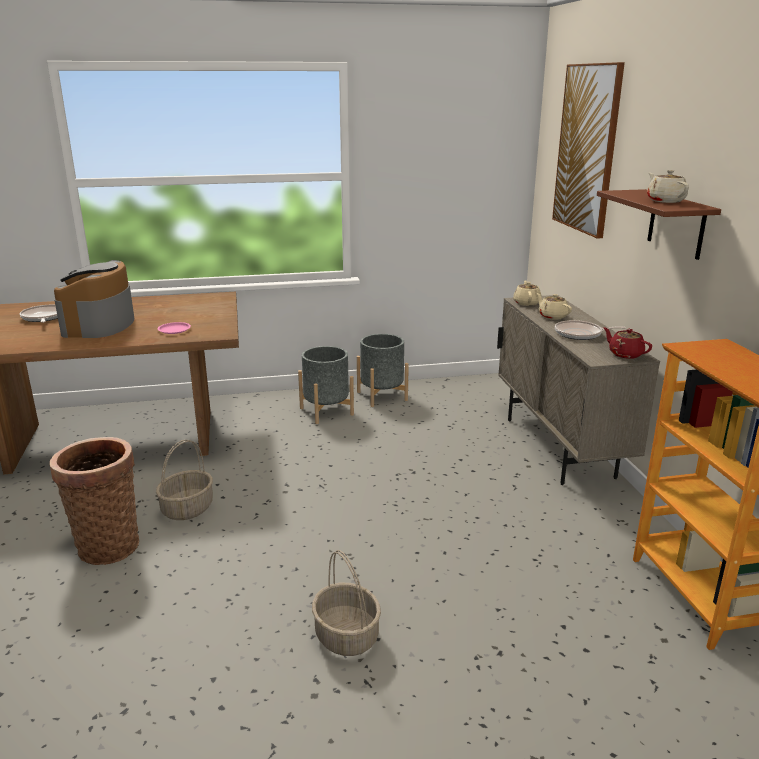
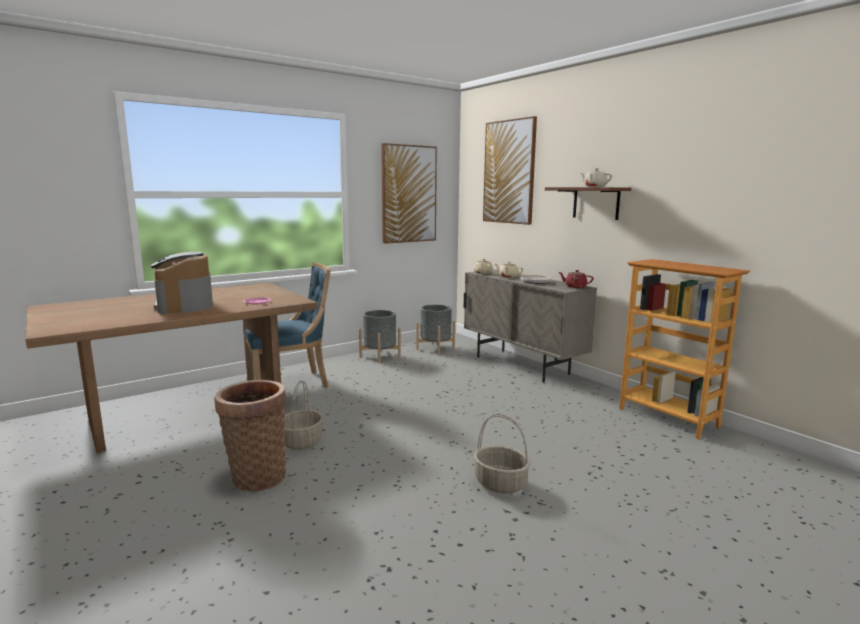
camera: 25 degrees left, 10 degrees down
frying pan [20,305,58,323] -> none
grey planter [298,346,354,424] -> grey planter moved to [416,304,455,355]
none -> blue chair [243,262,331,388]
none -> picture [381,143,437,244]

